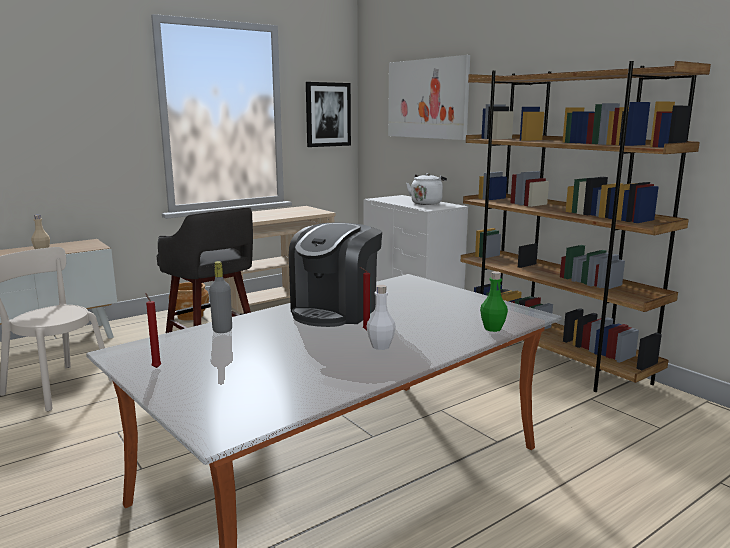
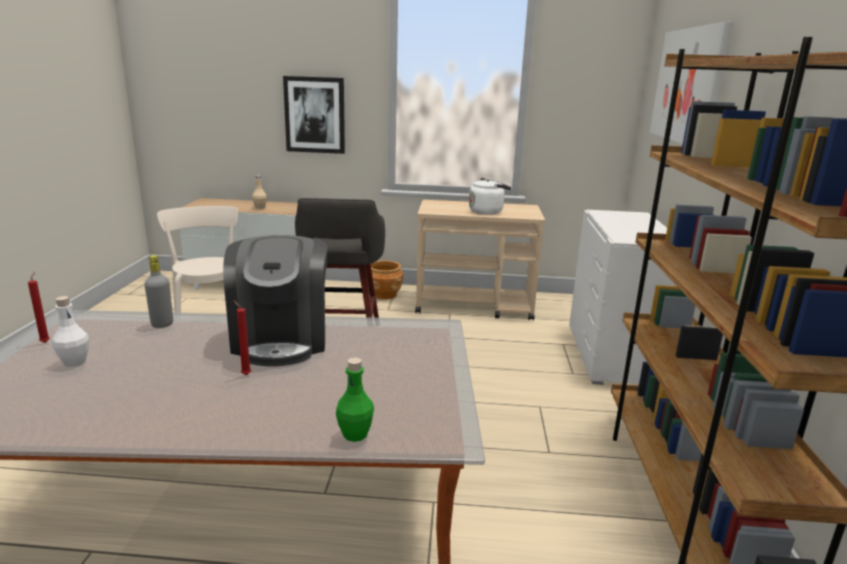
camera: 40 degrees right, 5 degrees up
coffee machine [289,223,382,327] -> coffee machine turned 75 degrees counterclockwise [223,235,328,367]
picture [306,82,351,147] -> picture moved to [283,76,345,154]
white bottle [367,285,396,350] -> white bottle moved to [52,296,89,367]
white kettle [406,173,447,205] -> white kettle moved to [469,178,512,215]

